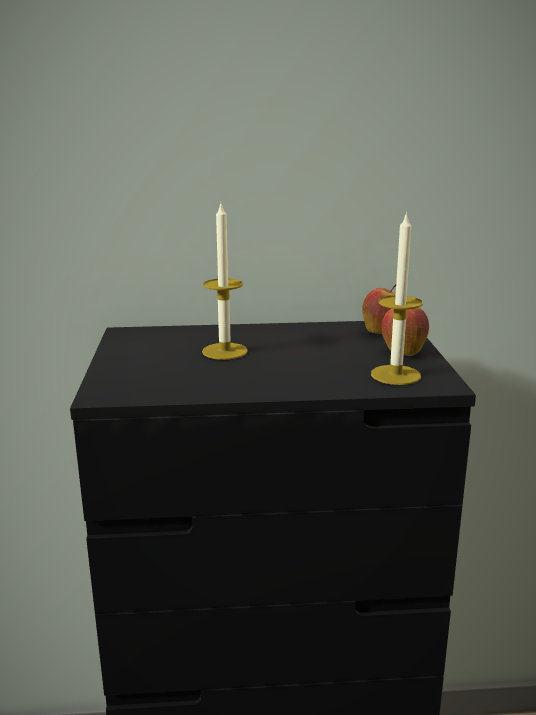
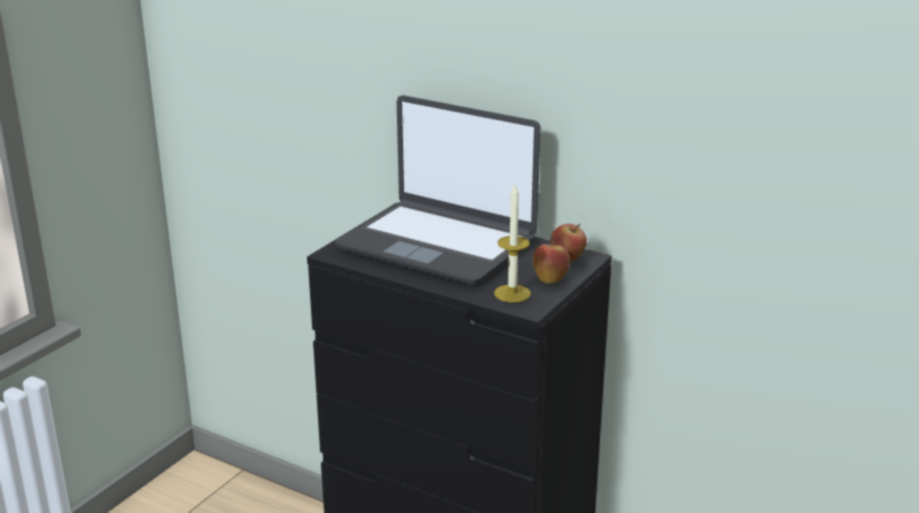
camera: 35 degrees right, 5 degrees up
candle [202,204,248,360] -> laptop [335,95,541,285]

